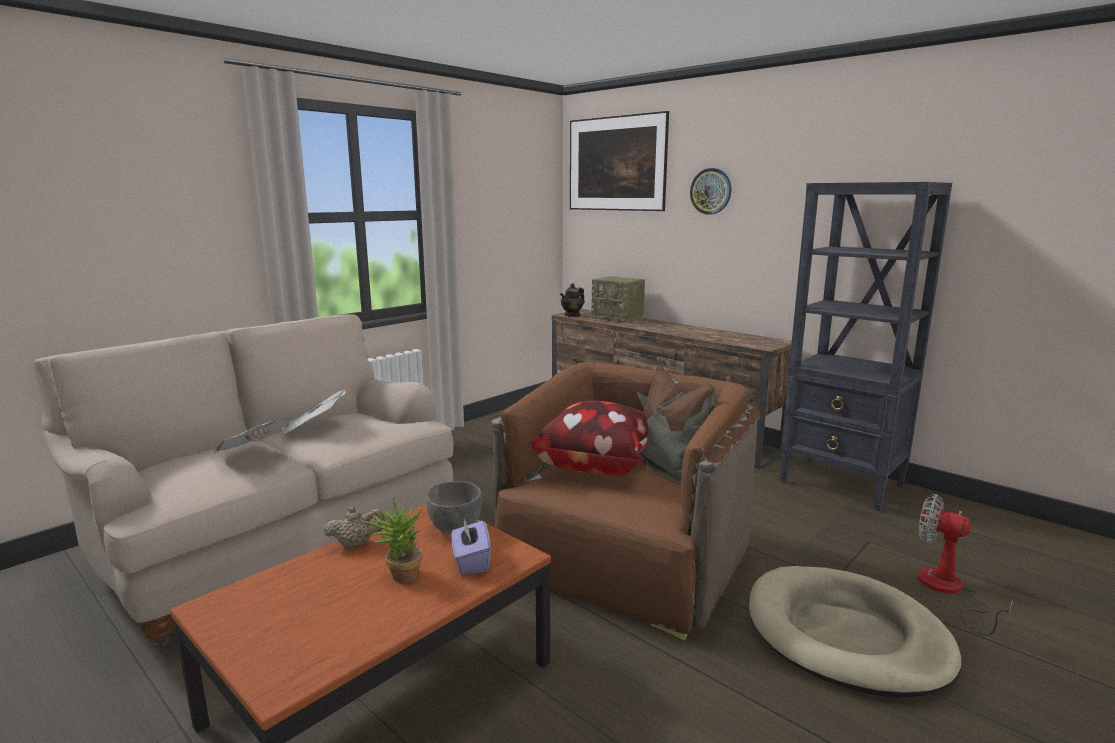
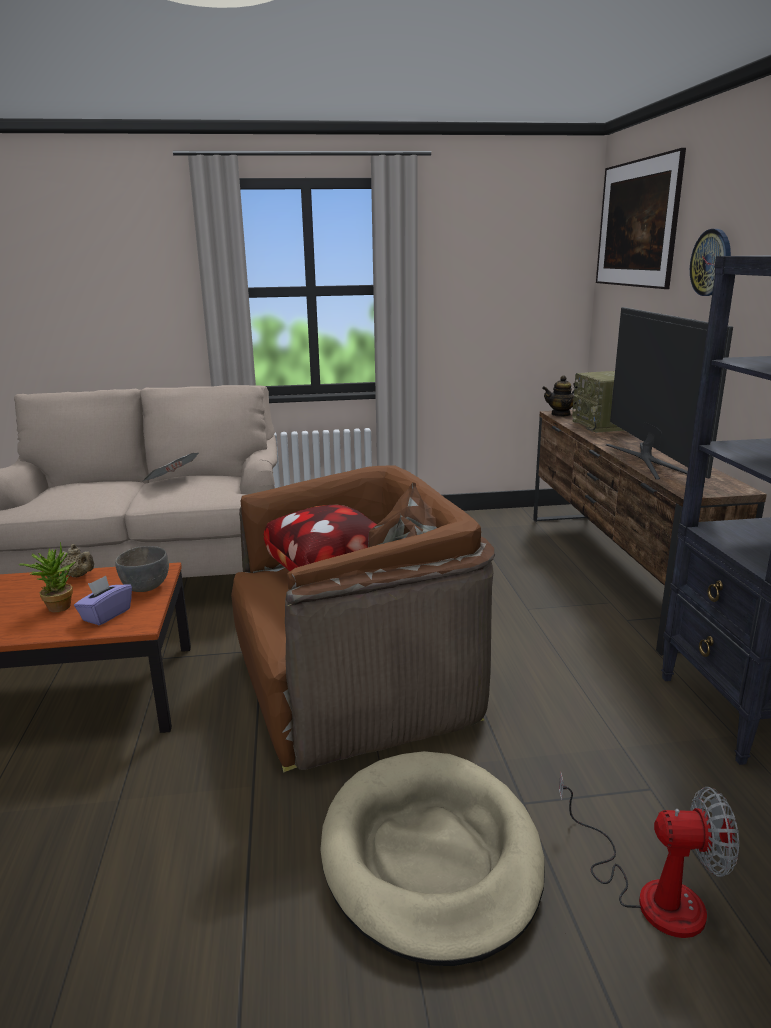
camera: 40 degrees right, 5 degrees up
newspaper [215,418,292,452] -> none
fan [917,494,1013,636] -> fan turned 105 degrees clockwise [559,772,739,938]
none -> television [606,307,733,480]

